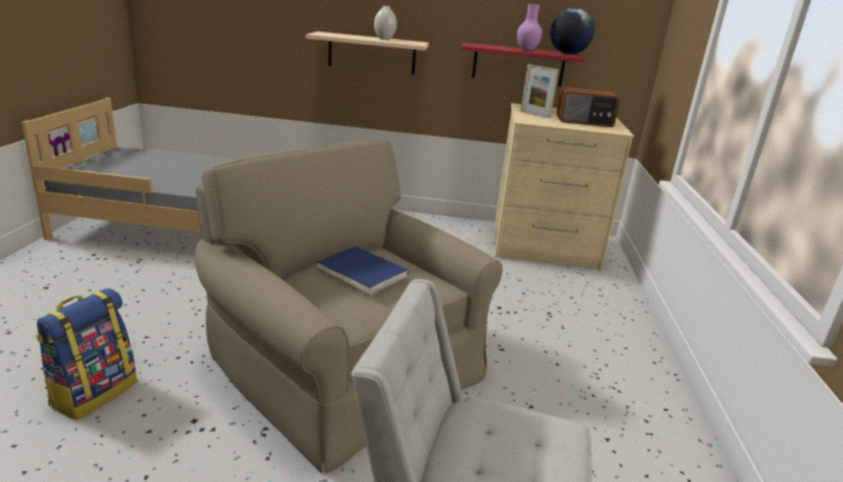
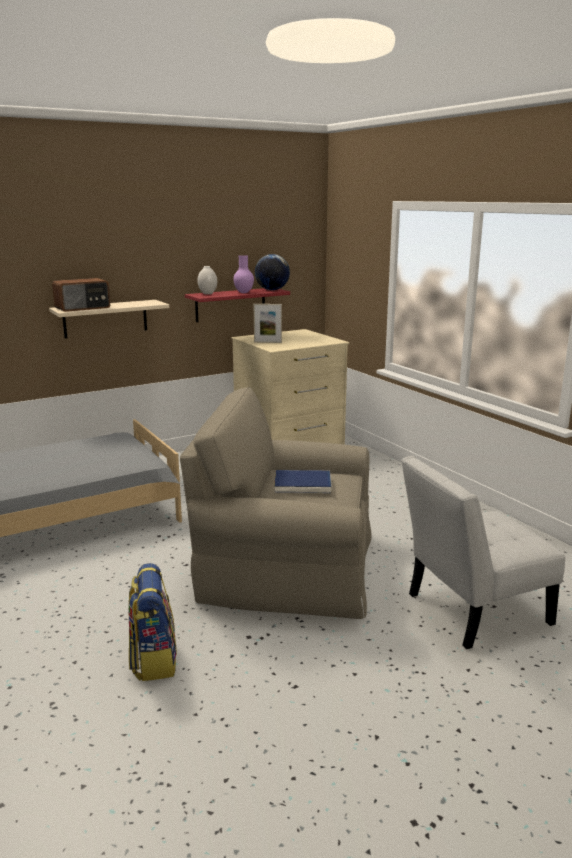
camera: 35 degrees left, 5 degrees down
white vase [374,6,397,40] -> white vase moved to [197,266,217,294]
radio [556,87,620,127] -> radio moved to [52,278,110,312]

